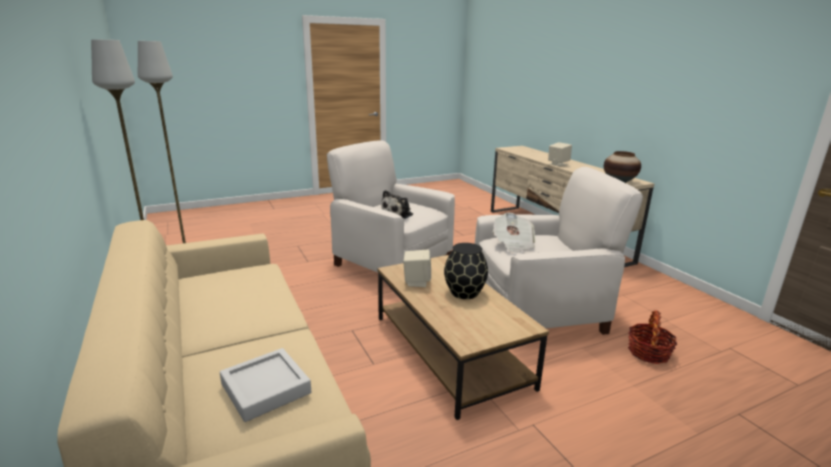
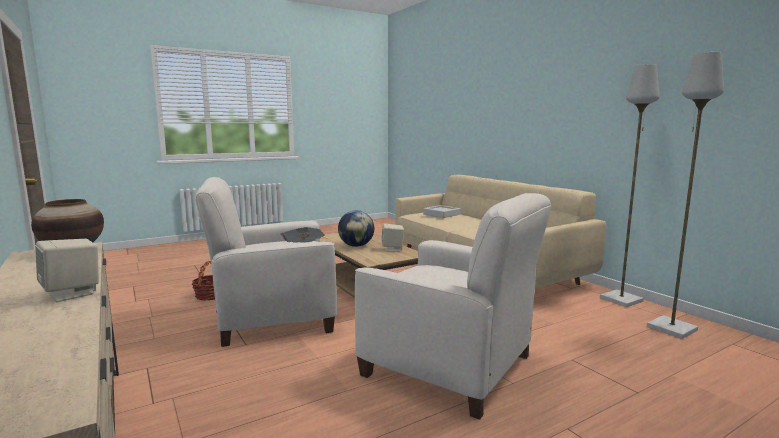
camera: 175 degrees right, 10 degrees down
plush toy [381,190,413,219] -> none
black vase [444,243,488,299] -> globe [338,210,374,247]

